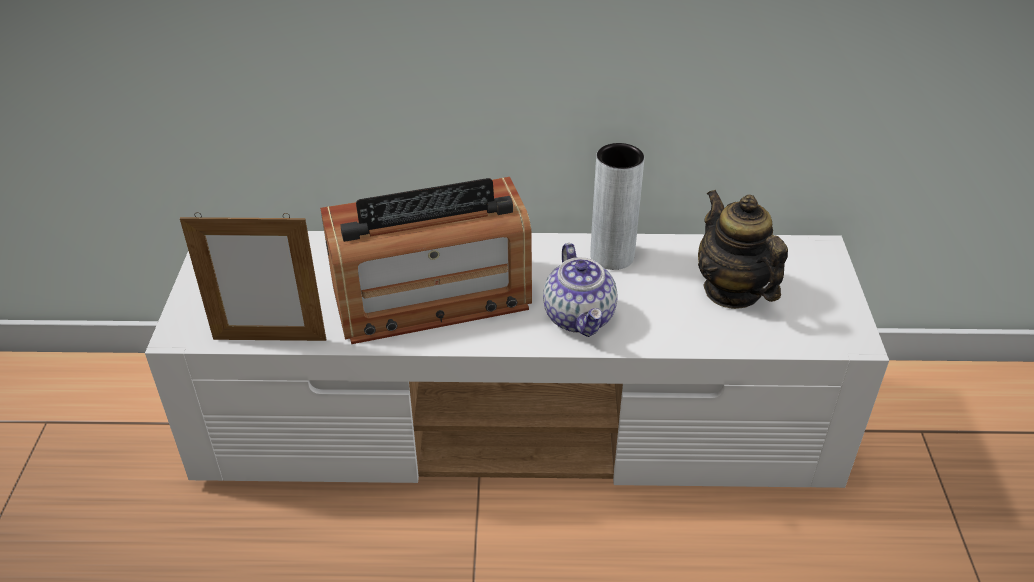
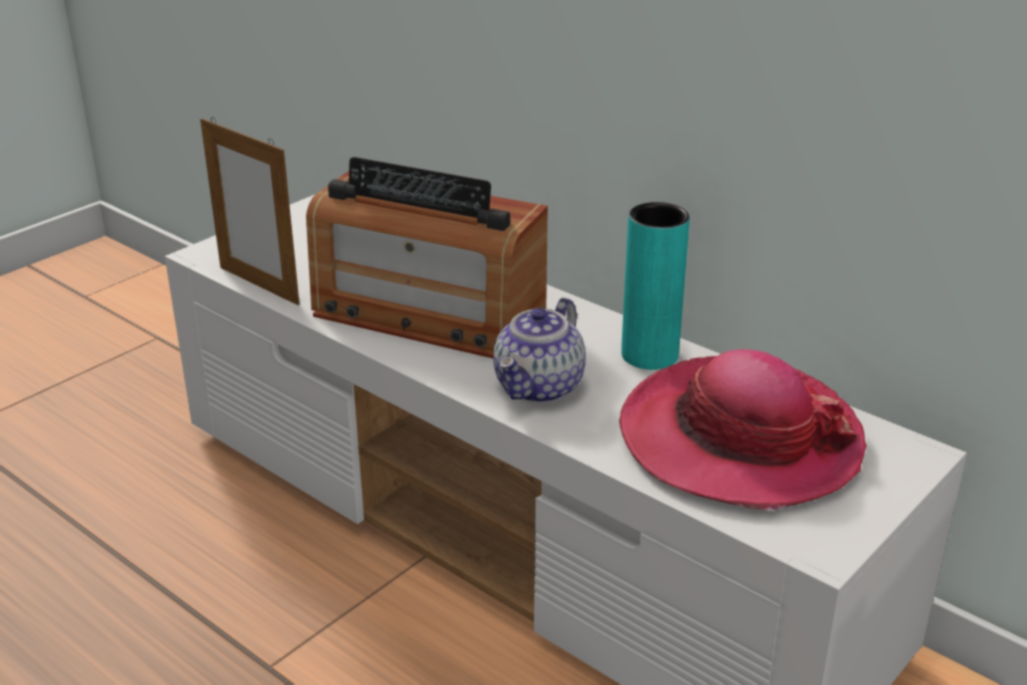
camera: 40 degrees right, 10 degrees down
grey vase [590,143,644,270] -> turquoise vase [621,202,690,370]
teapot [698,190,788,309] -> hat [619,349,867,510]

